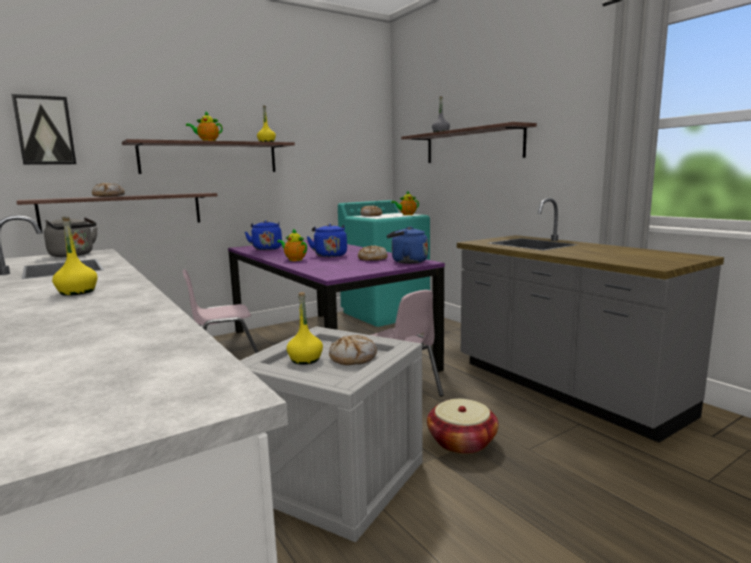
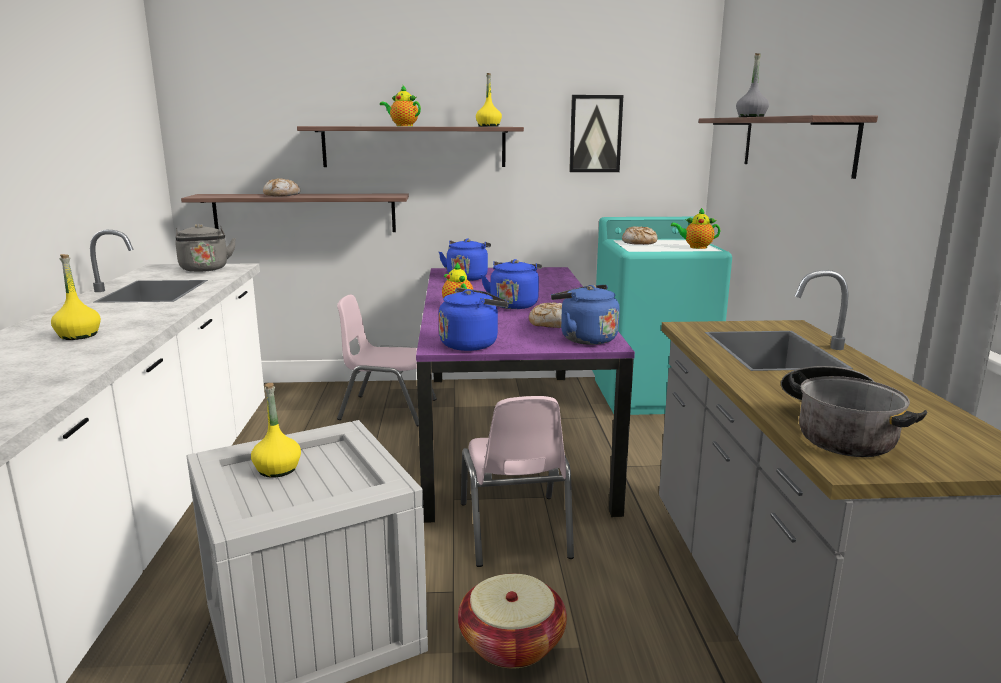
camera: 30 degrees right, 5 degrees up
picture [12,94,76,165] -> picture moved to [569,95,623,172]
bread [329,335,377,365] -> none
none -> blue kettle [439,288,509,351]
none -> cooking pot [781,366,927,457]

